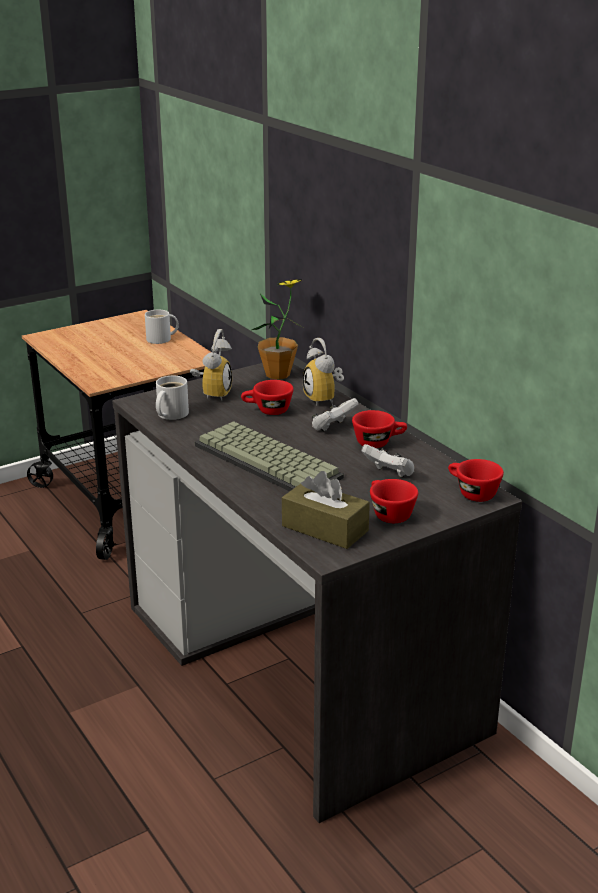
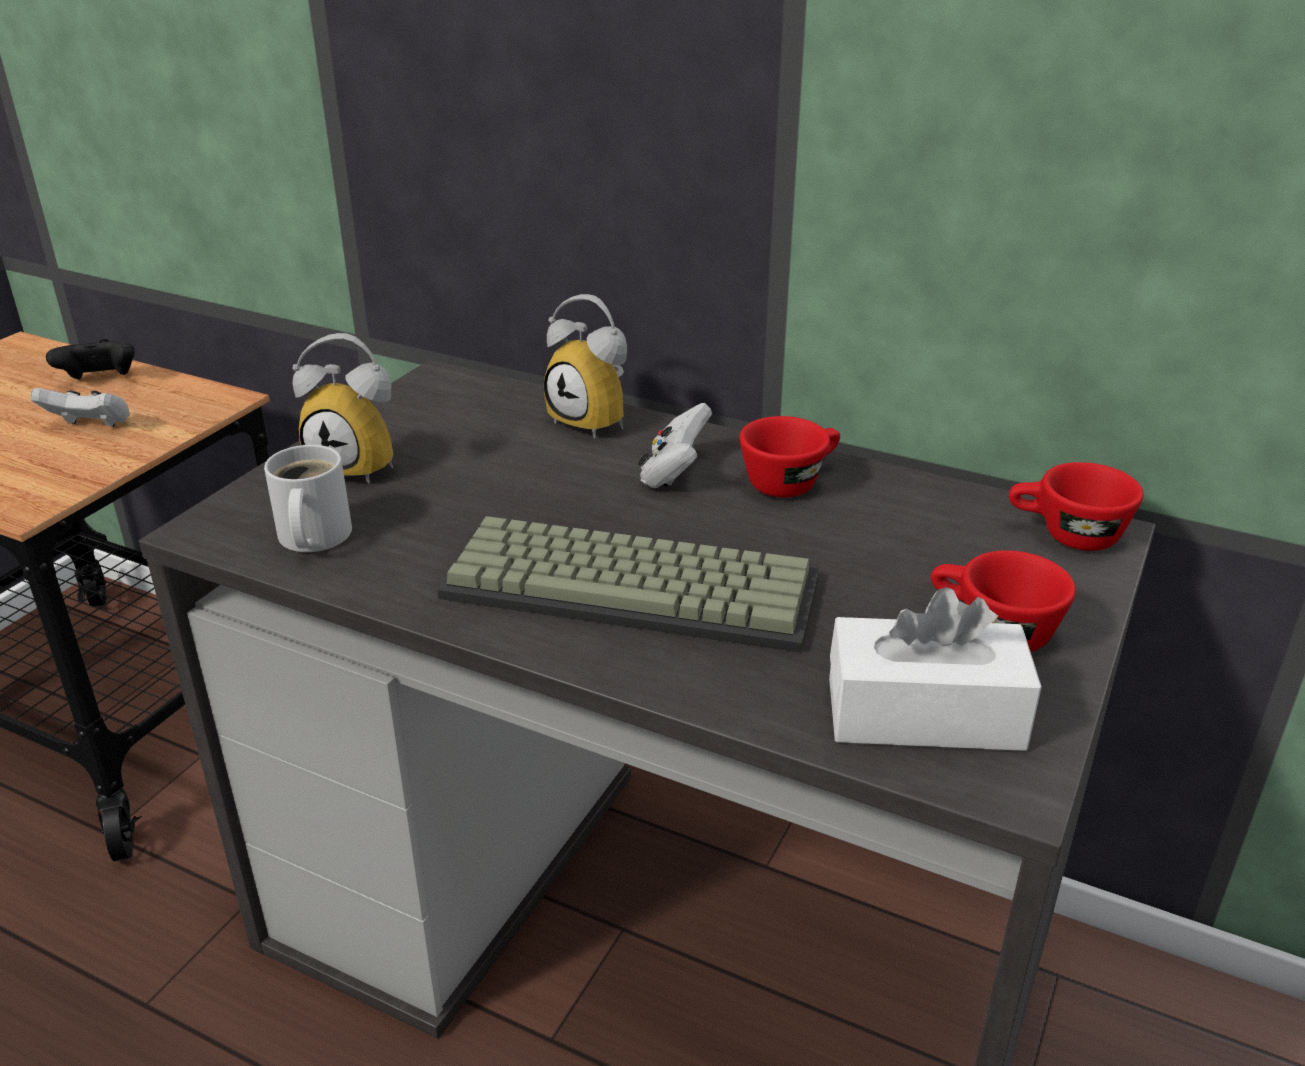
camera: 30 degrees left, 5 degrees up
white mug [145,310,179,344] -> black game controller [46,339,135,379]
alarm clock [190,329,232,400] -> alarm clock turned 120 degrees clockwise [292,333,393,484]
red cup [241,380,294,415] -> none
potted plant [252,279,302,380] -> none
brown tissue box [282,471,370,549] -> white tissue box [829,587,1042,751]
white game controller [361,444,414,478] -> white game controller moved to [31,388,130,427]

